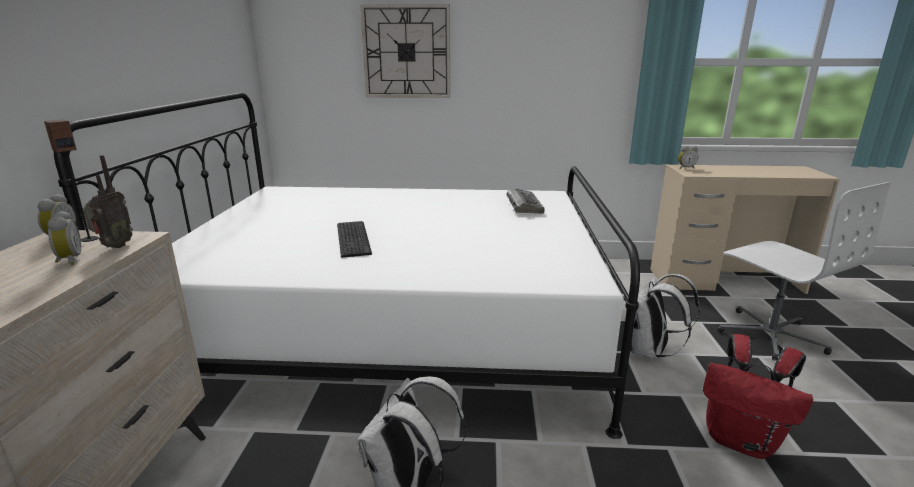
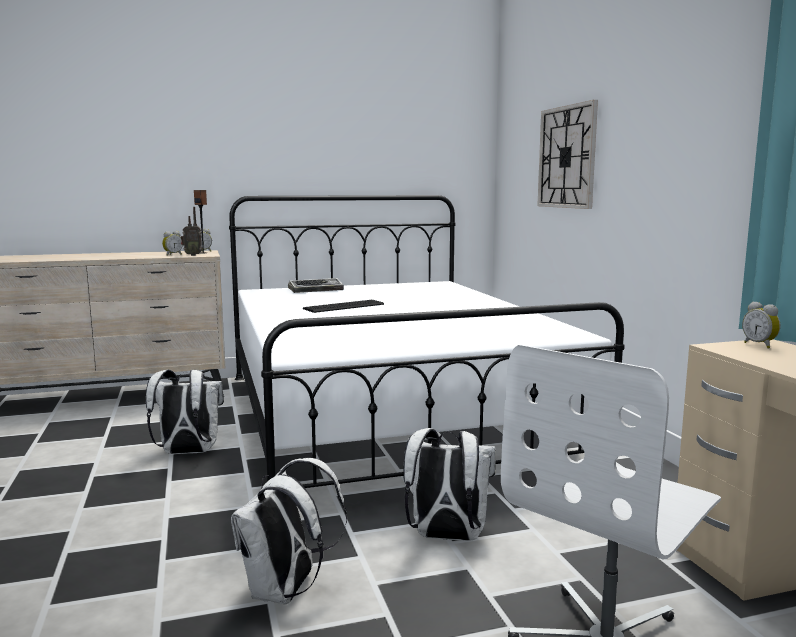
camera: 70 degrees right, 10 degrees down
keyboard [507,188,545,214] -> keyboard moved to [288,278,344,293]
red backpack [703,334,813,459] -> white backpack [231,458,347,604]

